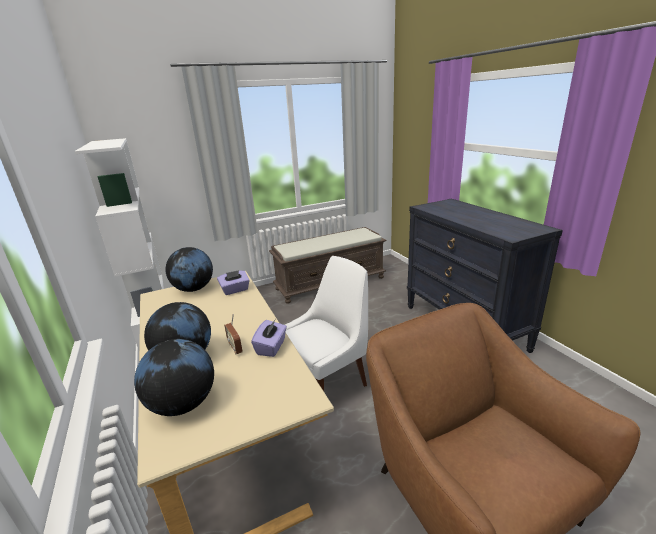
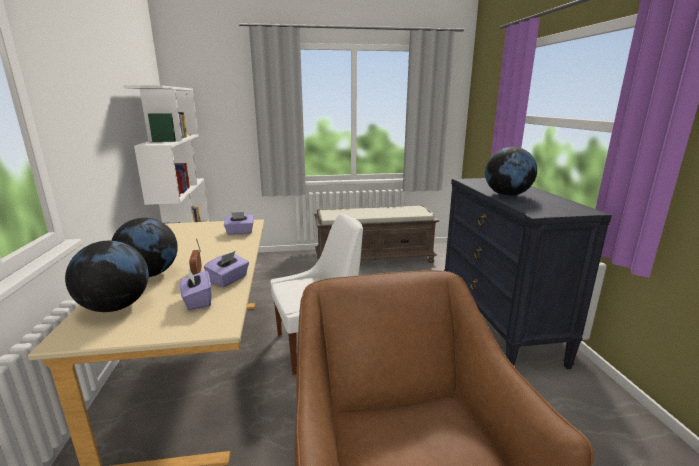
camera: 15 degrees right, 5 degrees down
globe [165,247,213,292] -> globe moved to [485,147,537,196]
none -> purple tissue box [180,269,211,310]

